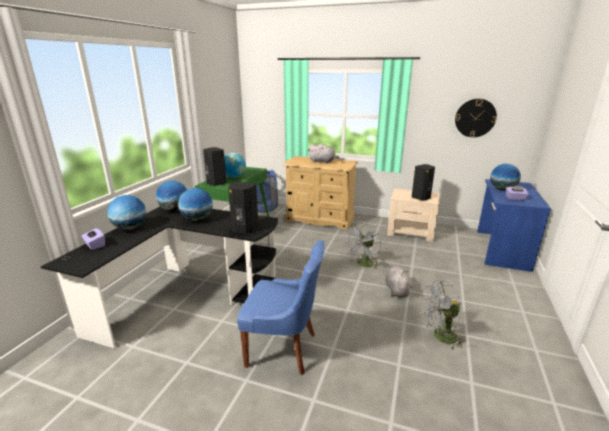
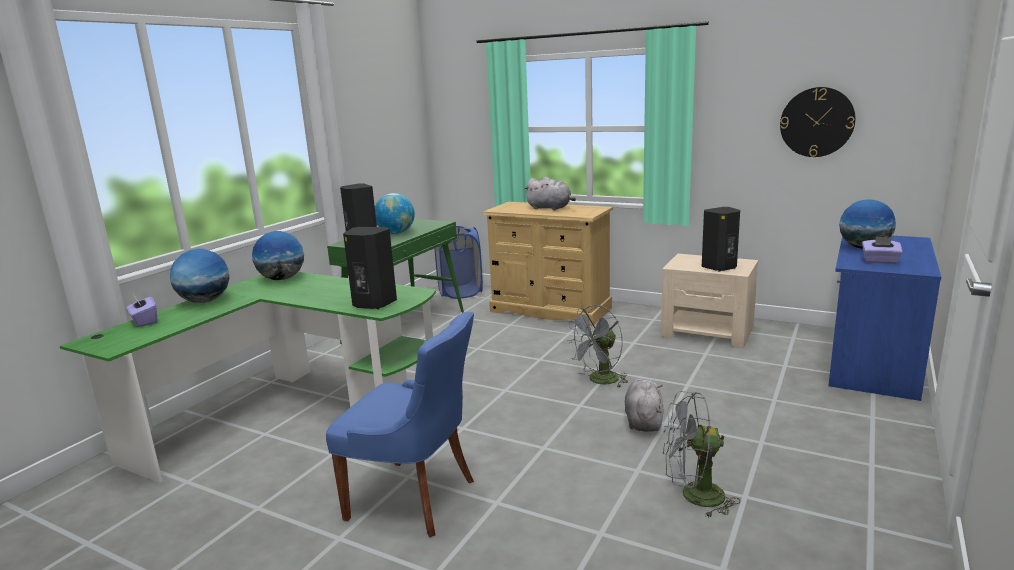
camera: 10 degrees right, 5 degrees down
black desk [41,206,278,349] -> green desk [60,272,436,483]
globe [178,188,213,221] -> none

